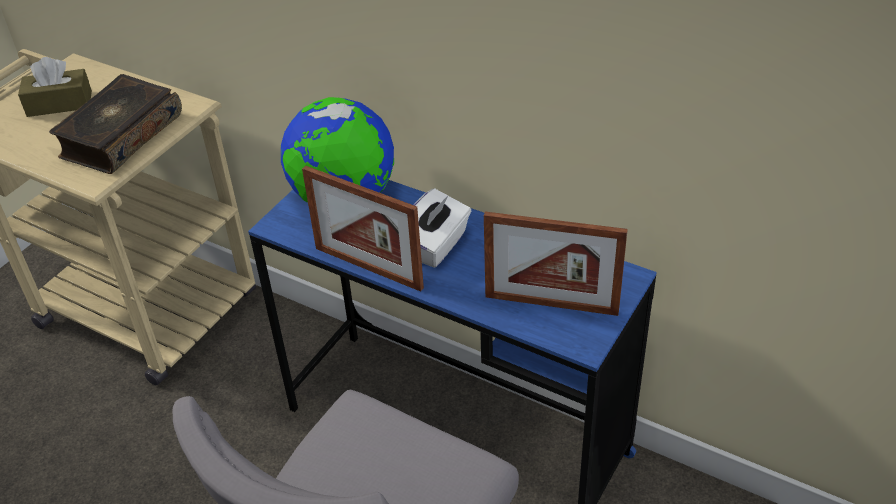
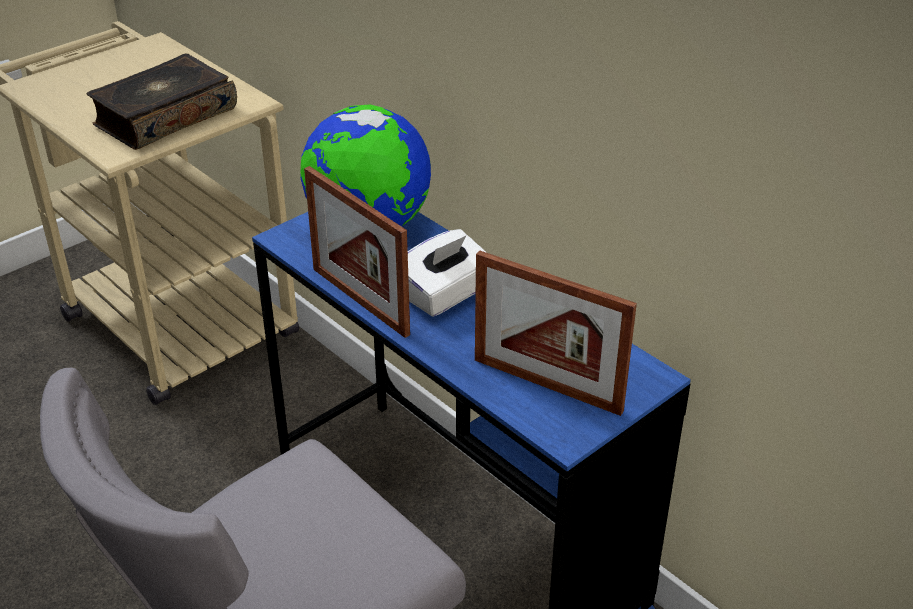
camera: 15 degrees right, 5 degrees down
brown tissue box [18,57,92,117] -> none

